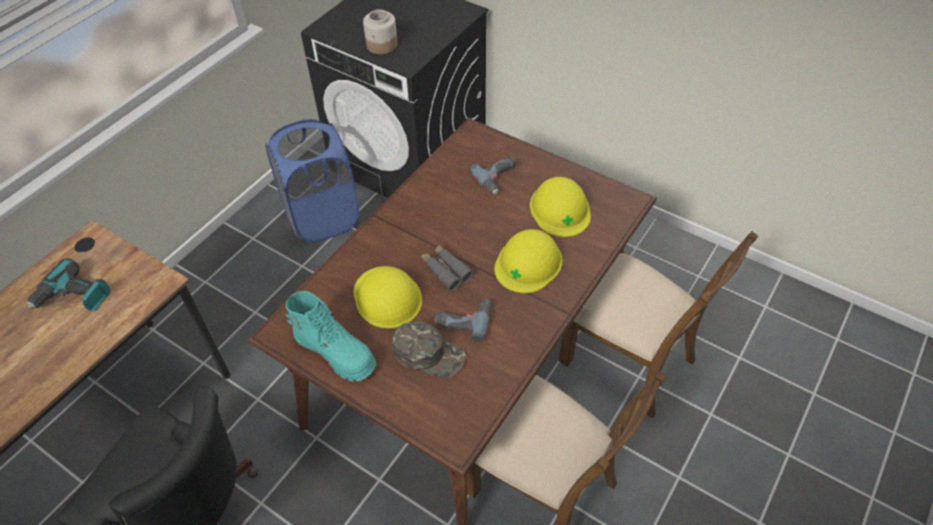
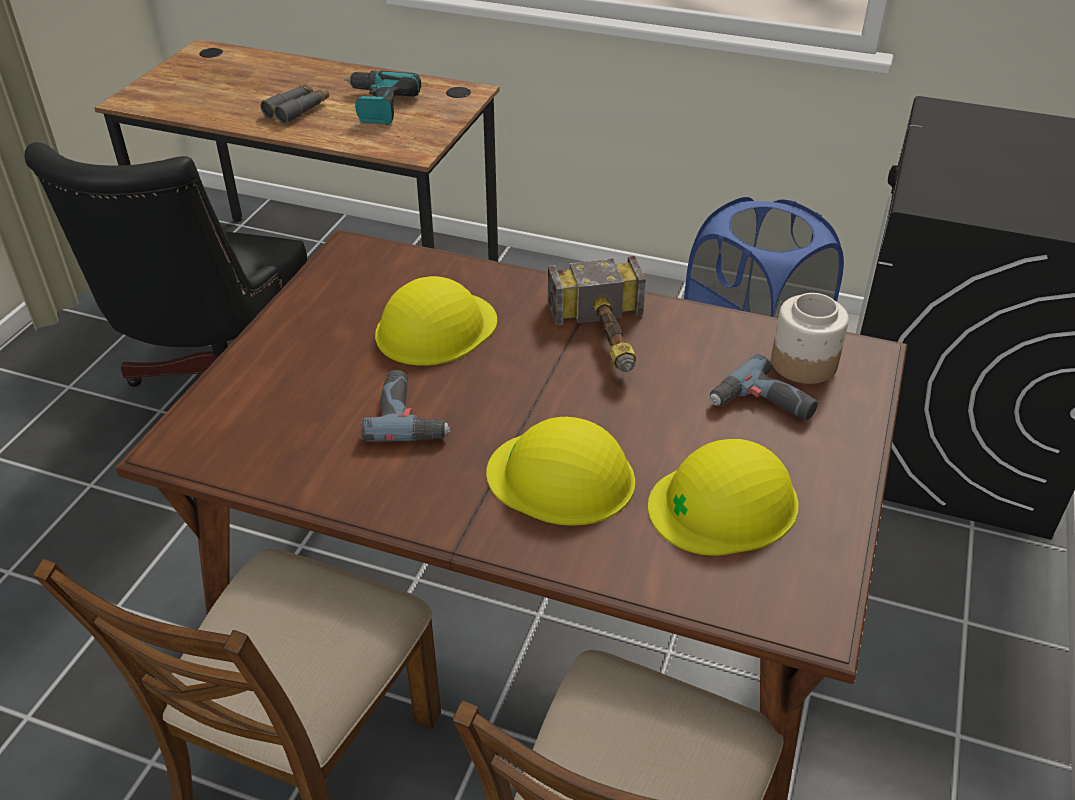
camera: 75 degrees right, 10 degrees down
turquoise boot [285,291,376,382] -> none
jar [363,10,398,54] -> jar moved to [771,293,849,384]
green cap [392,321,466,378] -> none
grey binoculars [421,244,473,291] -> grey binoculars moved to [261,84,329,124]
none -> hammer [548,256,646,372]

